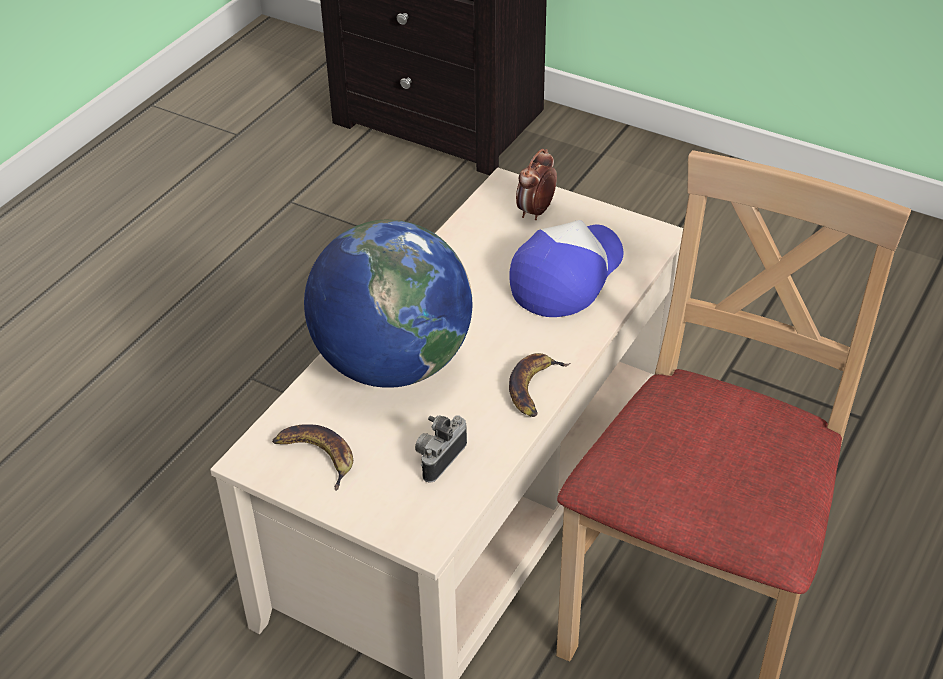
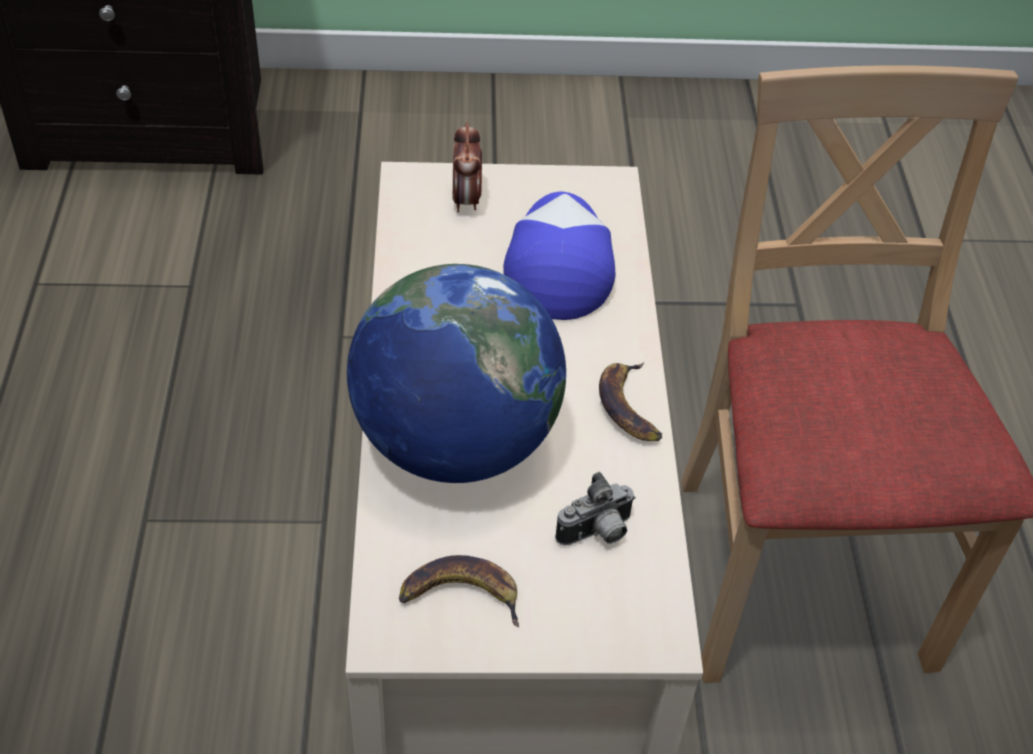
camera: 35 degrees left, 5 degrees up
camera [415,415,467,483] -> camera turned 120 degrees counterclockwise [555,472,636,546]

